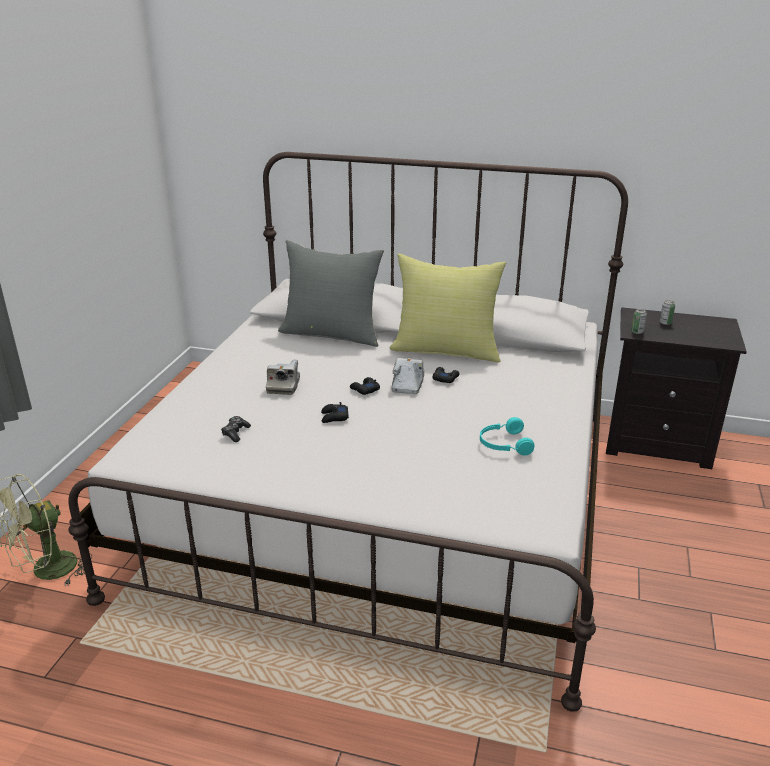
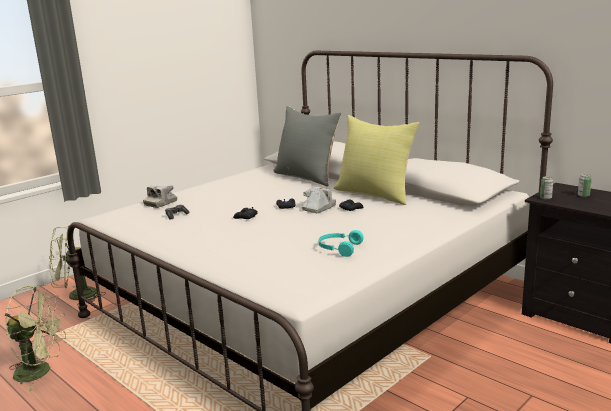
camera: 30 degrees right, 10 degrees down
camera [266,359,300,395] -> camera moved to [143,185,177,208]
none -> green fan [5,285,66,391]

